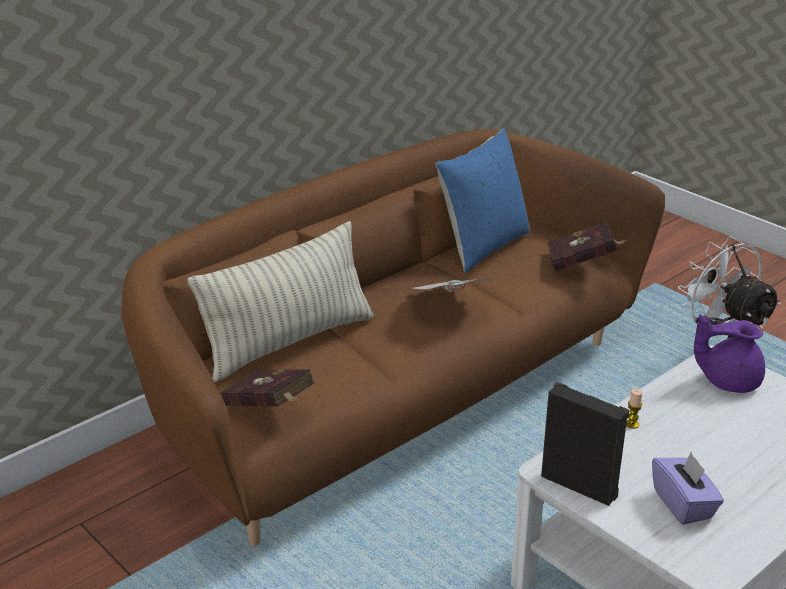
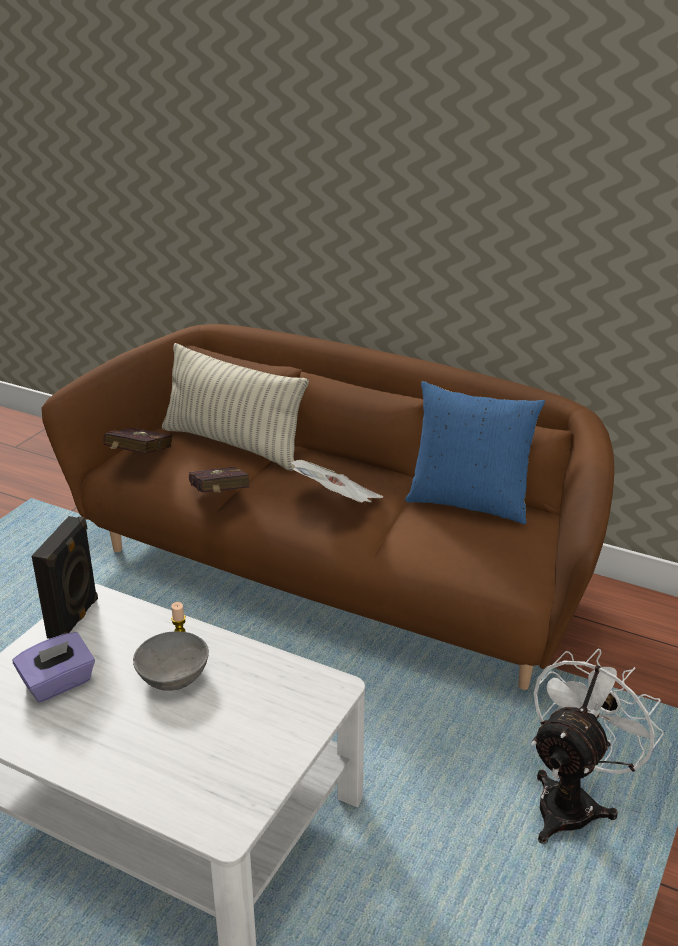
camera: 70 degrees right, 0 degrees up
red book [548,221,627,271] -> red book moved to [189,467,250,493]
purple teapot [694,314,765,393] -> none
none -> grey bowl [133,631,209,691]

